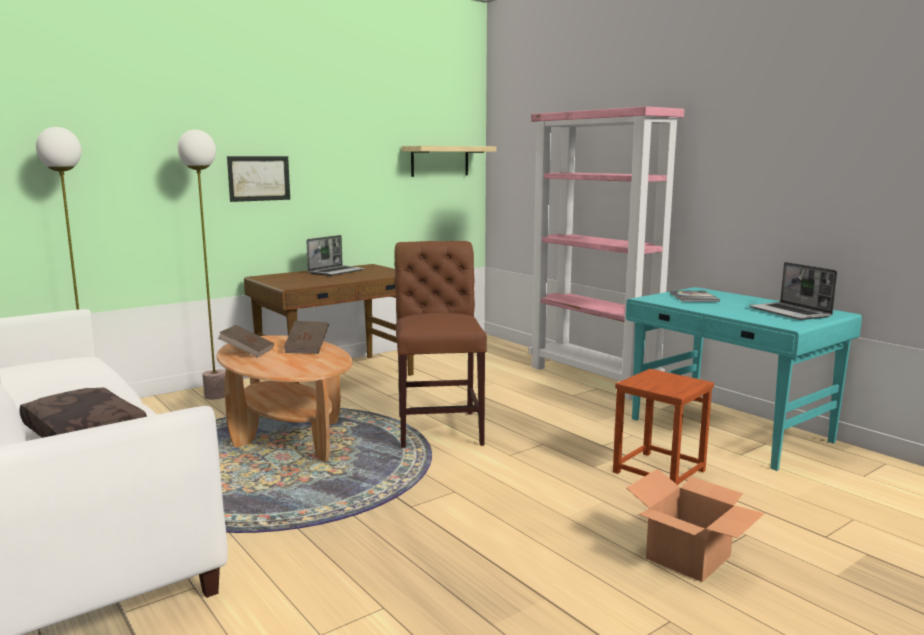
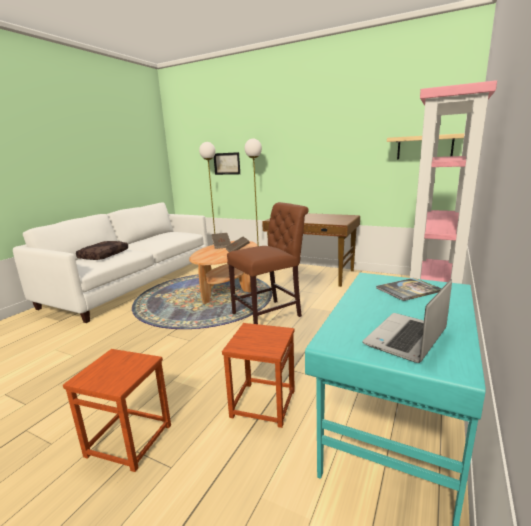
camera: 65 degrees right, 5 degrees up
picture [227,156,290,202] -> picture moved to [214,152,240,175]
laptop [307,235,365,276] -> none
cardboard box [627,469,765,582] -> brown stool [63,349,171,472]

